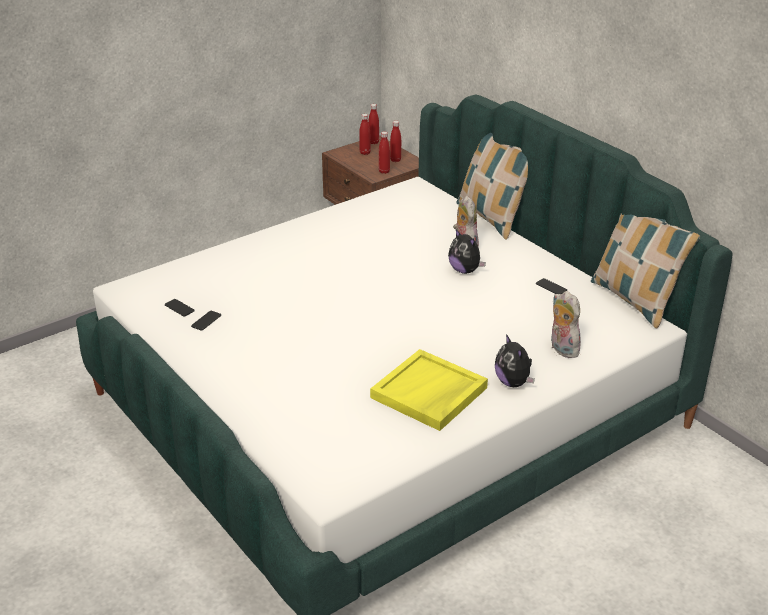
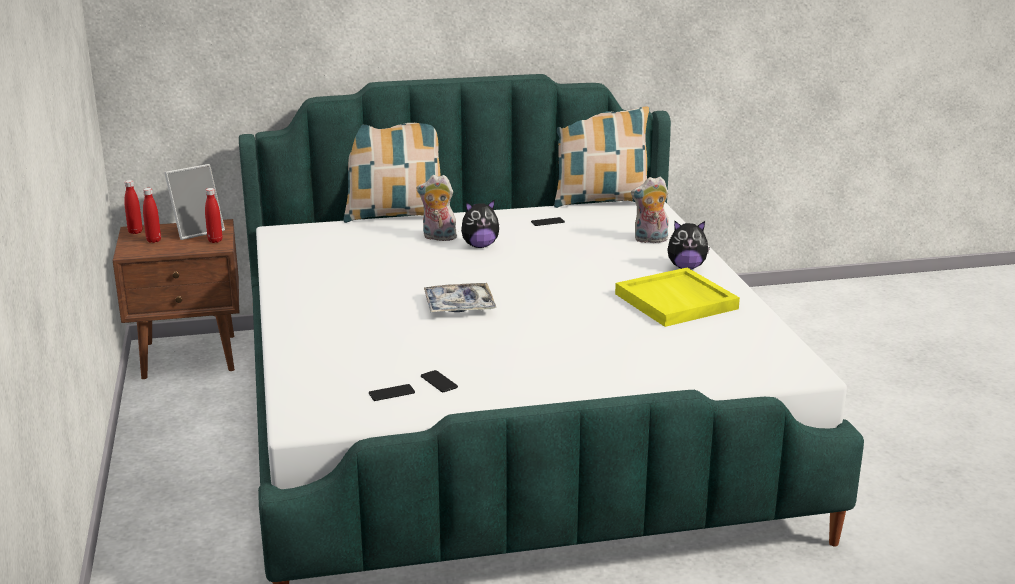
camera: 65 degrees left, 10 degrees down
red bottle [390,121,401,162] -> picture frame [164,164,225,240]
none -> tray [424,283,496,313]

